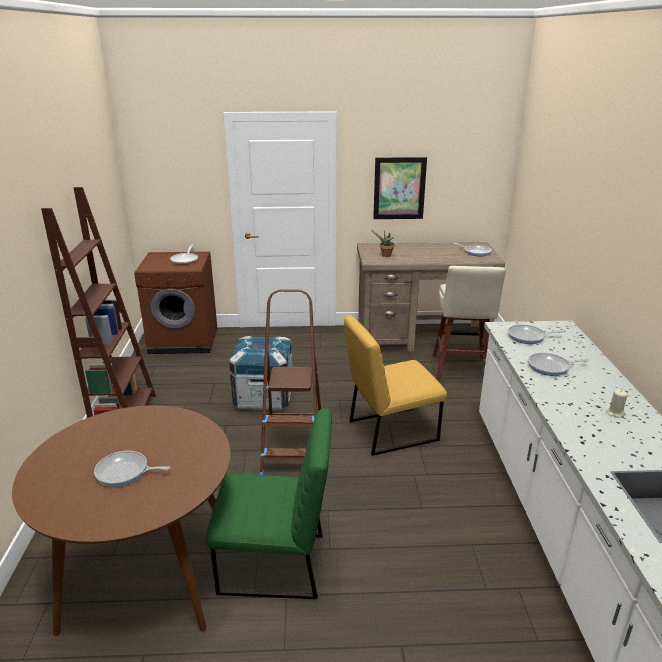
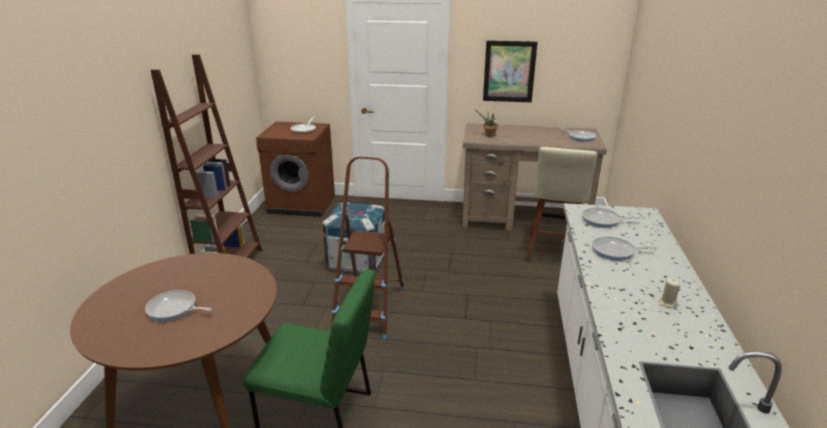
camera: 10 degrees right, 0 degrees up
yellow chair [344,315,447,456] -> none

